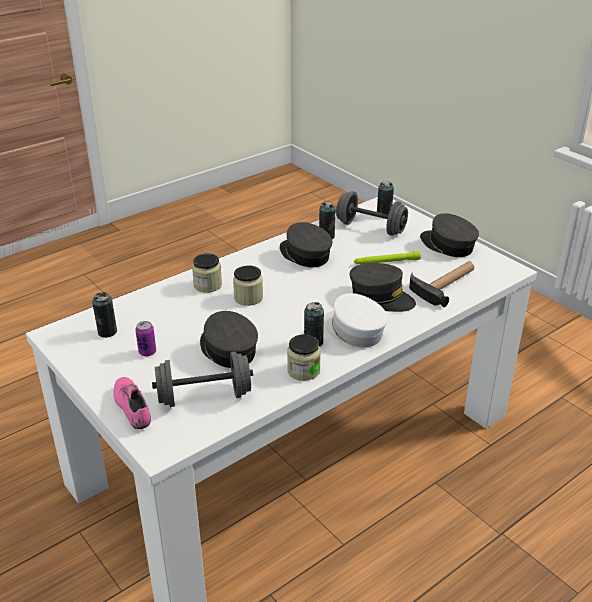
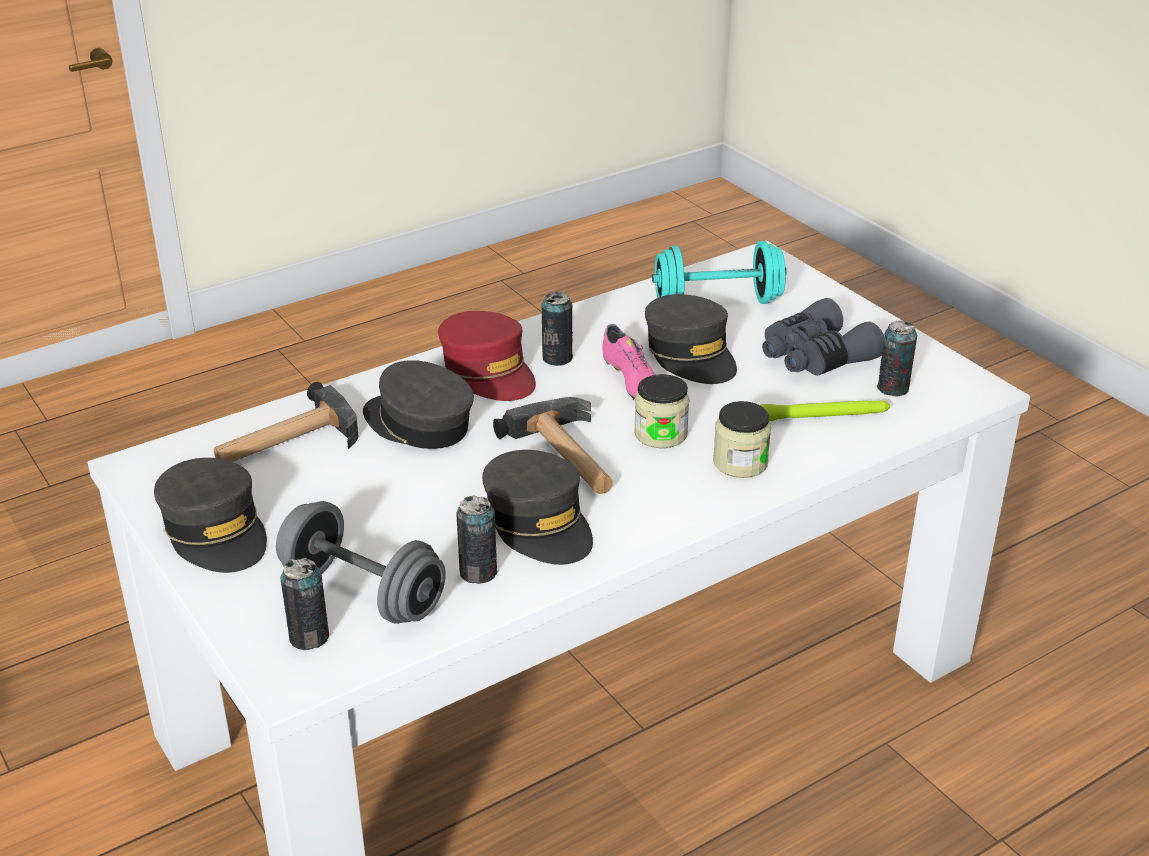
camera: 175 degrees left, 0 degrees up
pink shoe [113,377,151,429] -> pink shoe moved to [602,324,655,400]
can [135,321,156,356] -> grey binoculars [762,298,884,376]
grey dumbbell [152,352,253,407] -> turquoise dumbbell [652,241,787,304]
jar [287,334,321,381] -> none
white cap [324,293,388,347] -> red cap [438,311,536,401]
green flashlight [354,251,421,264] -> green flashlight moved to [760,400,890,421]
none -> hammer [493,397,613,494]

